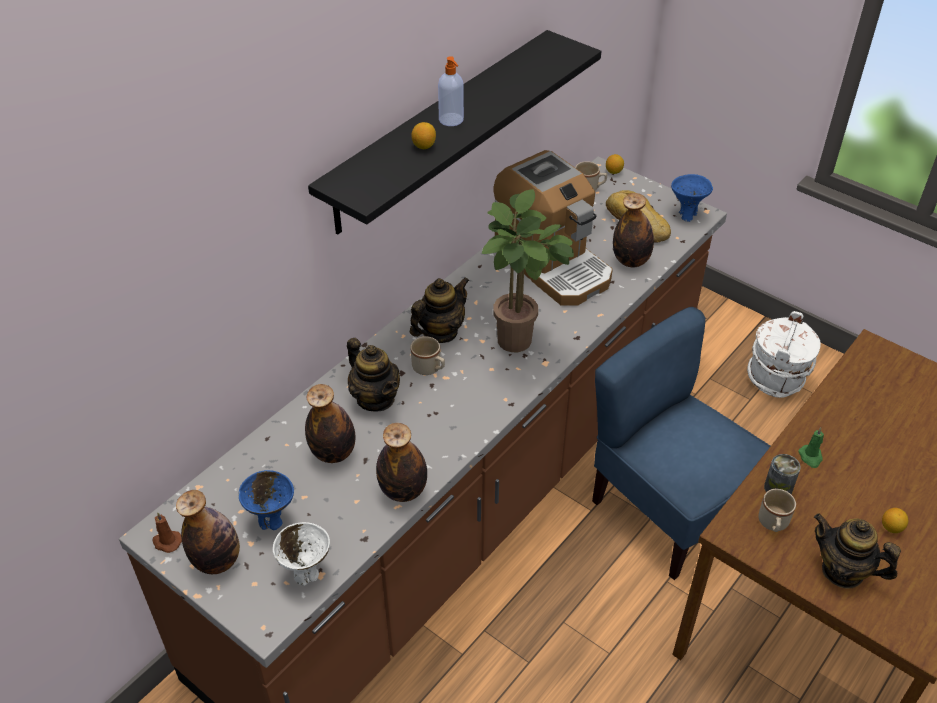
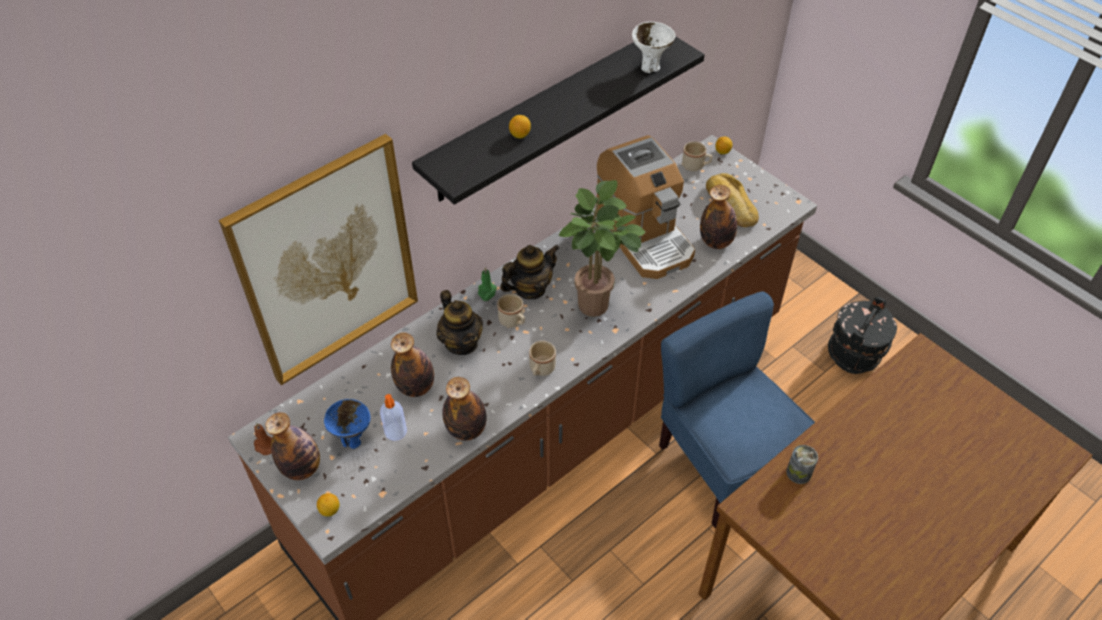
camera: 10 degrees right, 5 degrees up
white bowl [273,522,330,586] -> white bowl moved to [632,22,676,73]
soap dispenser [438,56,464,126] -> soap dispenser moved to [380,394,407,441]
blue bowl [671,174,713,222] -> none
white bucket [747,311,821,398] -> black bucket [828,297,897,374]
beige mug [758,489,796,532] -> beige mug moved to [529,341,556,376]
green candle [798,427,824,468] -> green candle moved to [478,267,497,301]
teapot [814,513,901,589] -> none
lemon [882,508,908,533] -> lemon moved to [317,493,340,517]
none -> picture [219,134,418,385]

